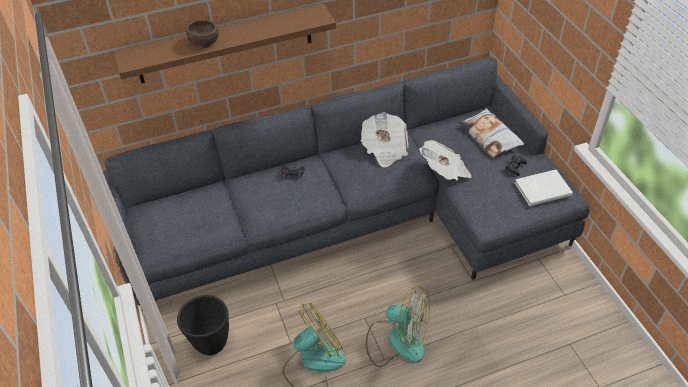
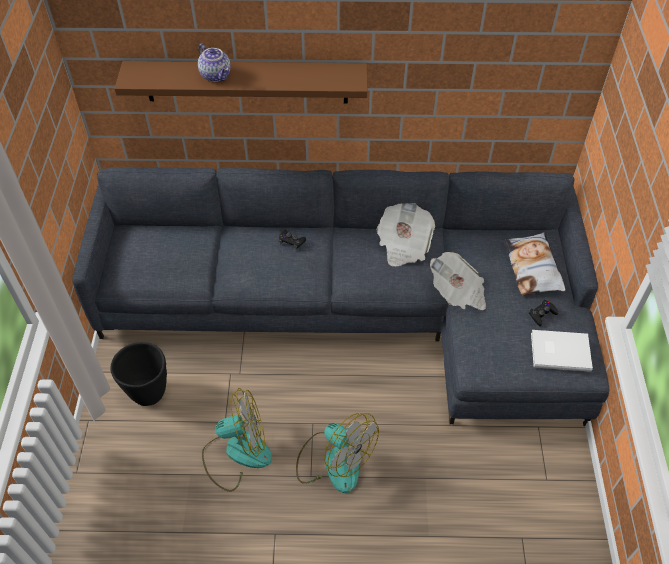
camera: 20 degrees right, 5 degrees up
brown bowl [186,19,219,48] -> teapot [198,44,231,82]

